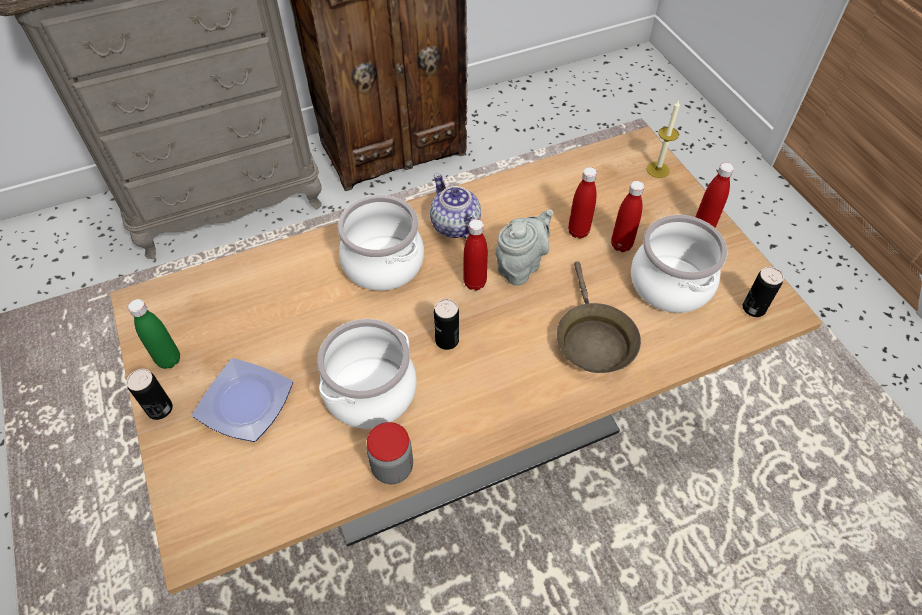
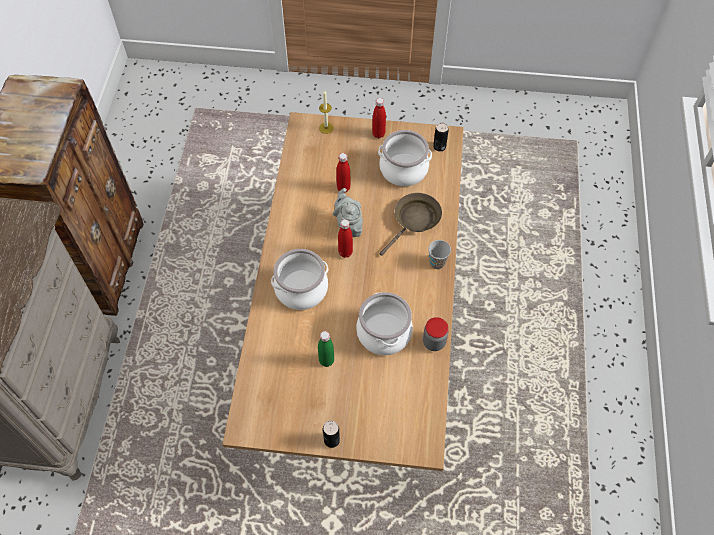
camera: 60 degrees left, 5 degrees up
green bottle [128,299,180,369] -> green bottle moved to [318,331,334,367]
plate [192,358,293,442] -> none
teapot [430,173,481,239] -> none
can [434,299,459,350] -> none
brown frying pan [556,261,641,373] -> brown frying pan turned 75 degrees counterclockwise [379,193,442,256]
red bottle [611,181,645,252] -> none
none -> cup [428,240,451,269]

